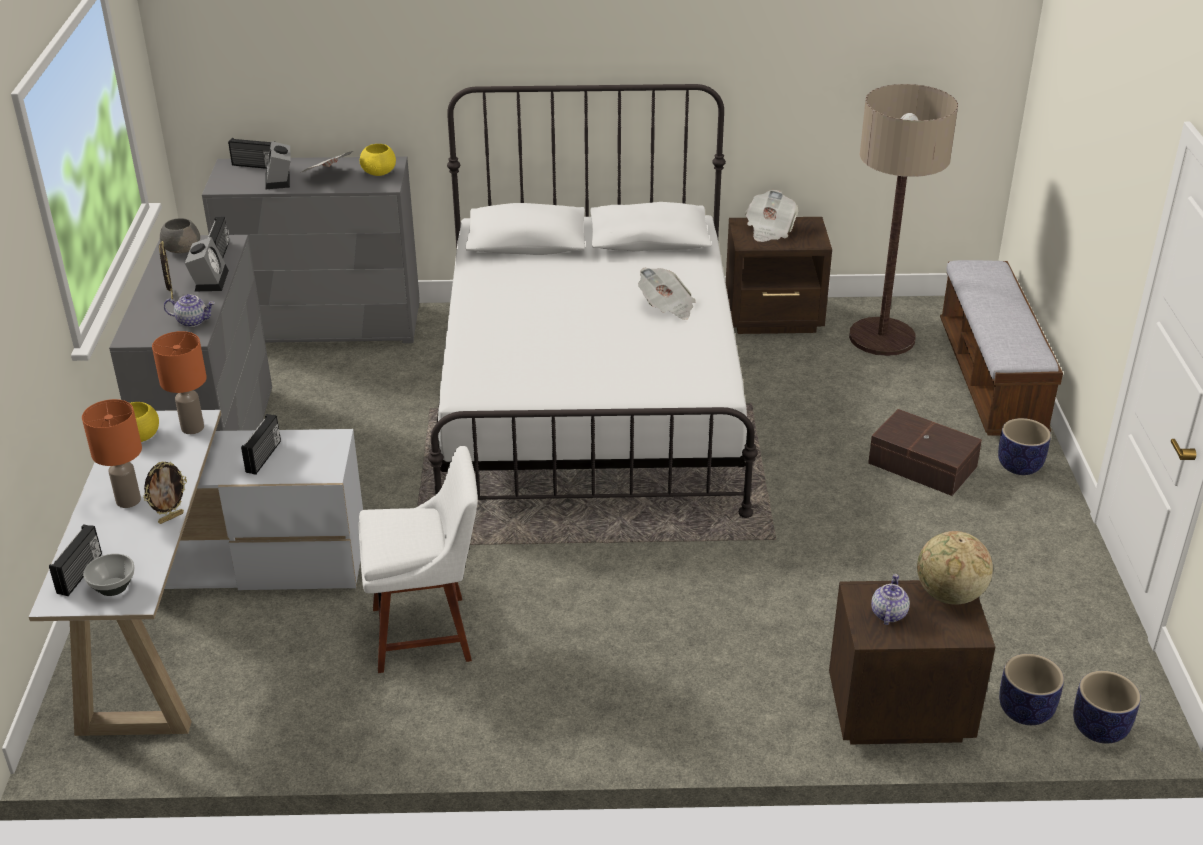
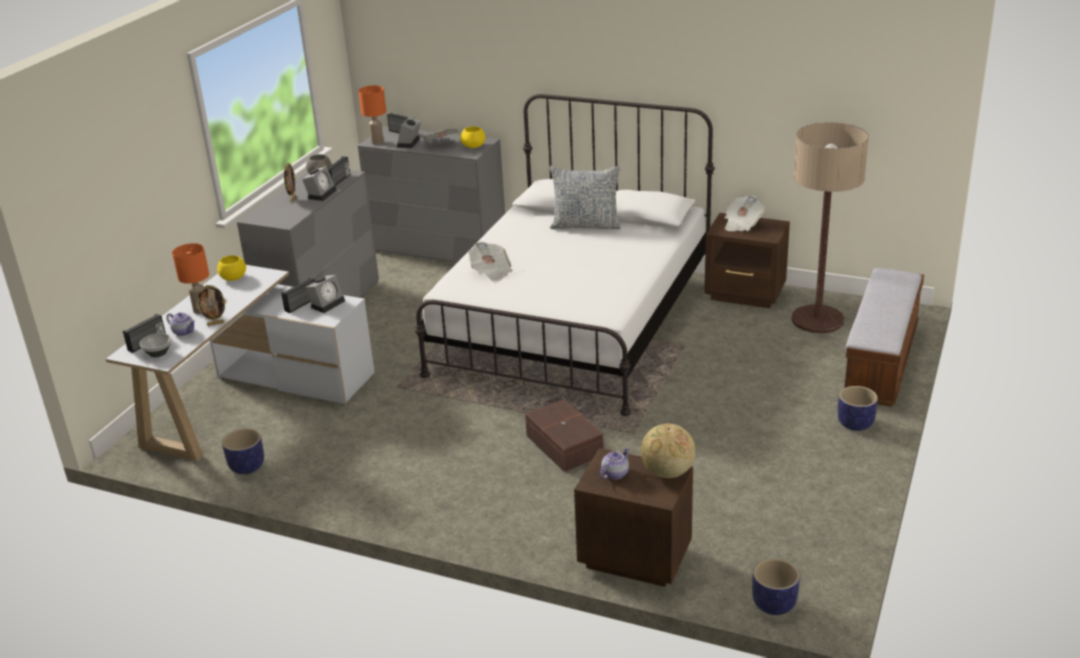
camera: 25 degrees right, 5 degrees down
orange table lamp [152,331,207,434] -> orange table lamp moved to [358,85,386,145]
teapot [164,294,215,327] -> teapot moved to [166,312,195,336]
white chair [358,446,478,673] -> none
newspaper [638,268,696,320] -> newspaper moved to [468,241,513,282]
brown storage box [868,409,982,496] -> brown storage box moved to [525,399,604,472]
planter [999,654,1064,725] -> planter moved to [222,428,264,474]
none -> alarm clock [305,275,345,313]
none -> pillow [550,166,621,229]

